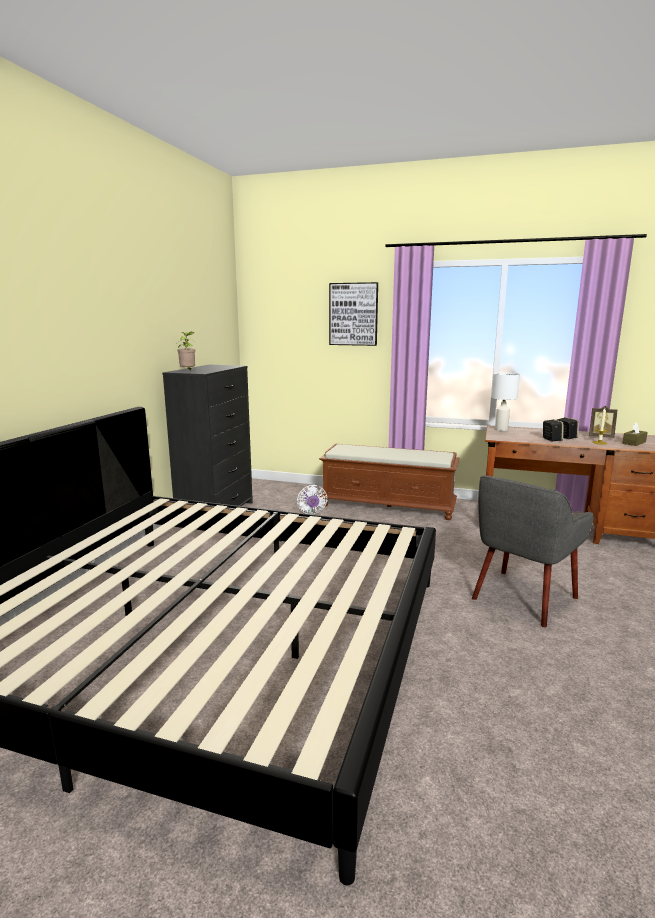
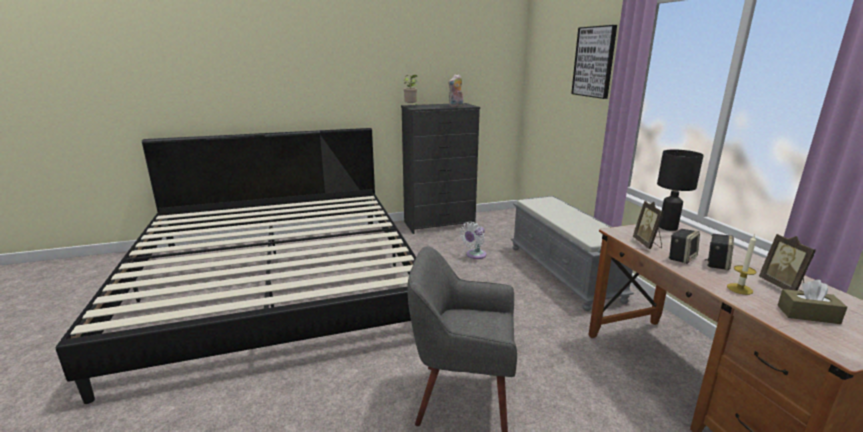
camera: 55 degrees right, 5 degrees up
brown bench [319,444,459,520] -> grey bench [511,196,634,311]
white table lamp [491,373,520,431] -> black table lamp [657,150,704,231]
none -> plush toy [448,74,463,107]
none -> picture frame [633,201,664,249]

